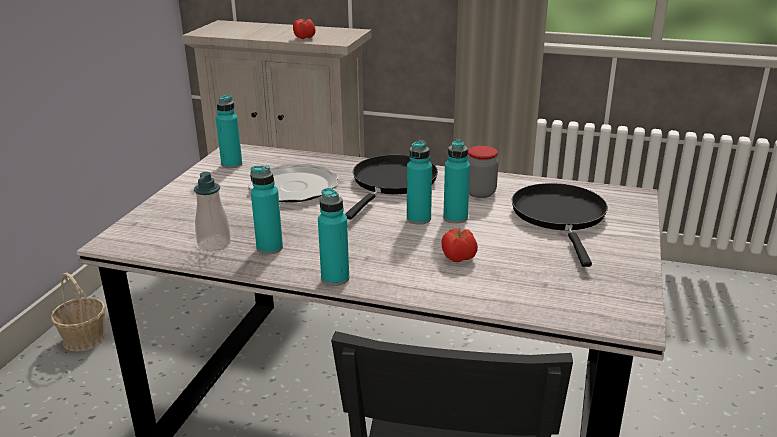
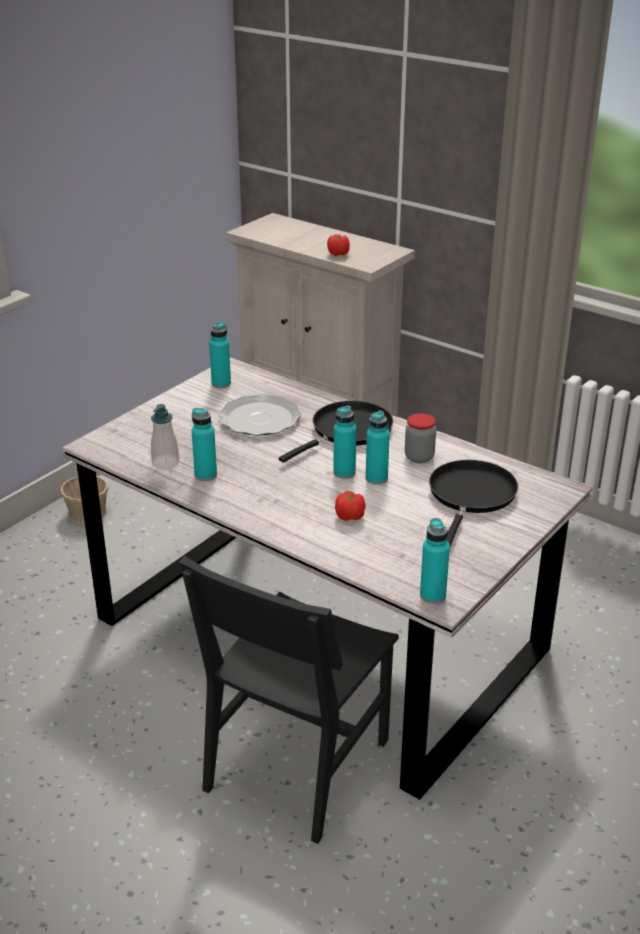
camera: 20 degrees right, 5 degrees up
turquoise bottle [318,188,349,286] -> turquoise bottle moved to [420,518,450,604]

